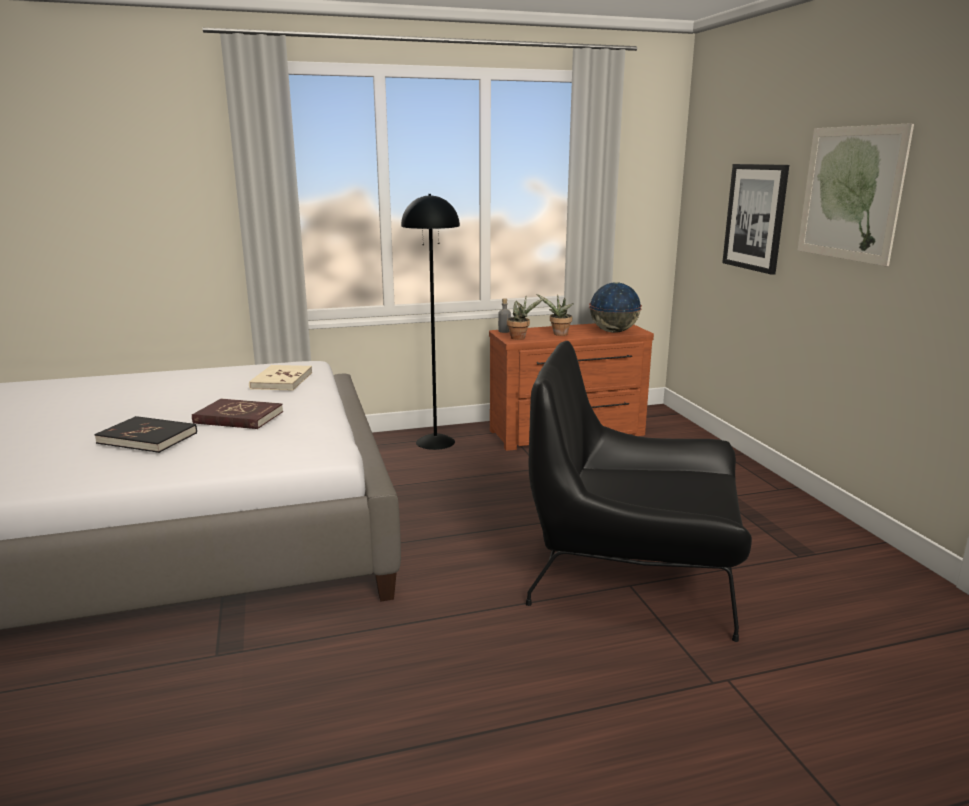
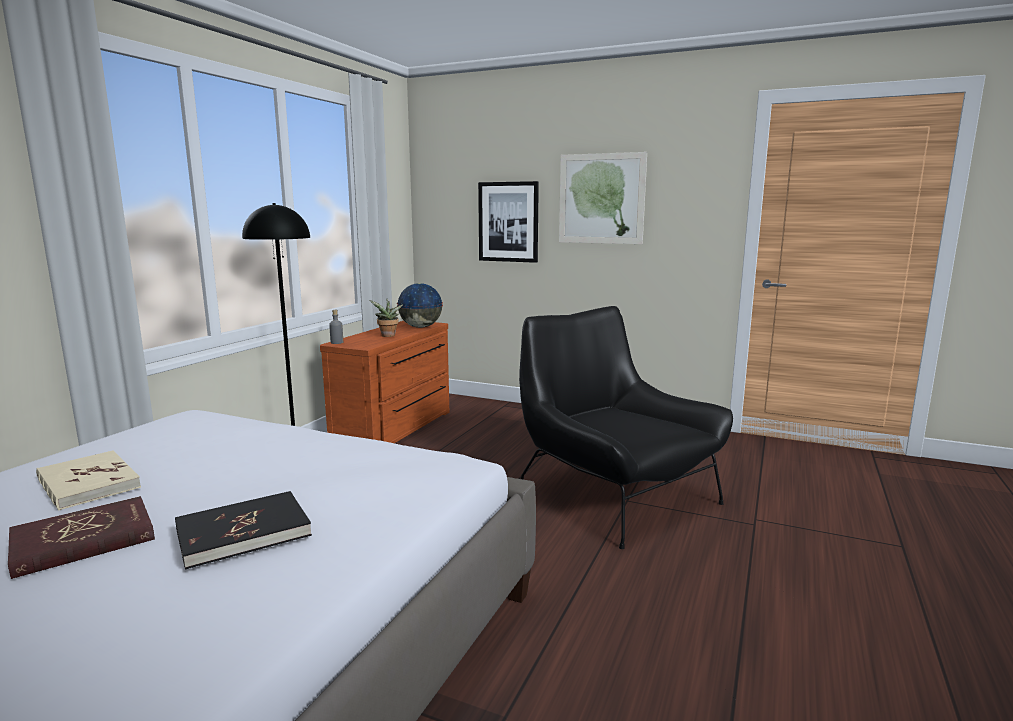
camera: 50 degrees left, 5 degrees down
red book [192,399,283,429] -> red book moved to [8,496,155,579]
beige book [249,365,312,390] -> beige book moved to [36,450,141,510]
potted plant [507,297,544,340] -> none
black armchair [526,341,752,642] -> black armchair turned 90 degrees clockwise [519,306,733,549]

